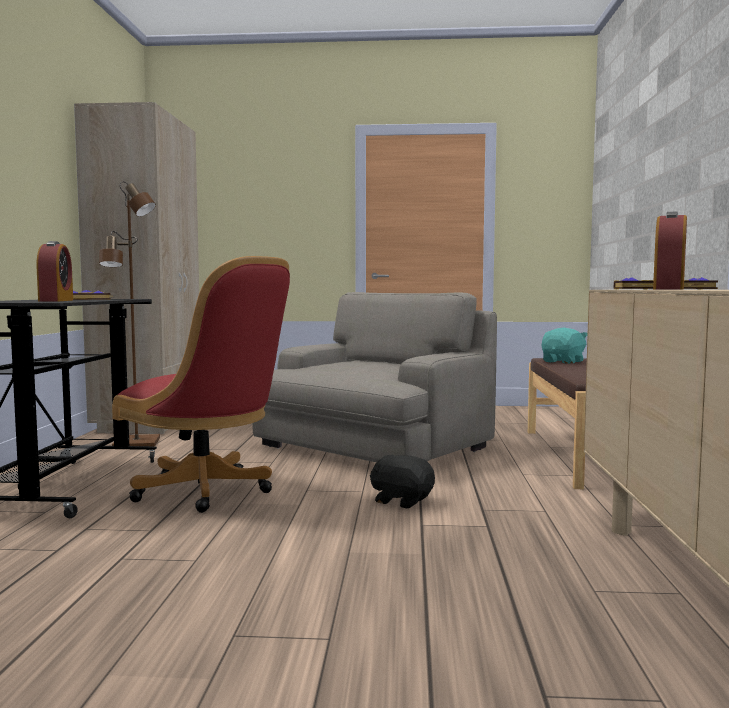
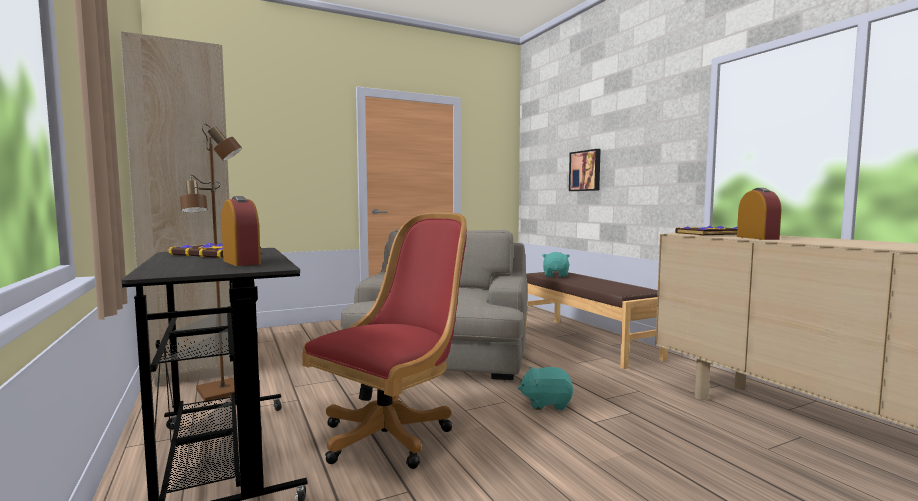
camera: 30 degrees left, 0 degrees up
red office chair [112,256,290,513] -> red office chair turned 60 degrees counterclockwise [302,212,467,469]
black plush toy [370,455,435,508] -> turquoise plush toy [518,367,573,410]
none -> picture [569,149,601,191]

